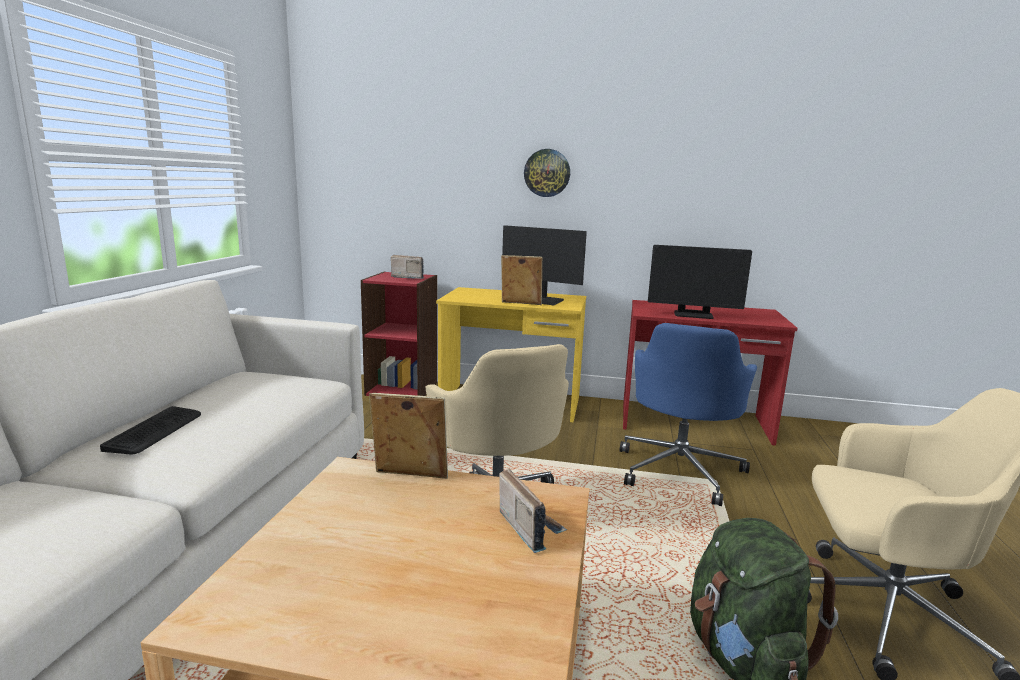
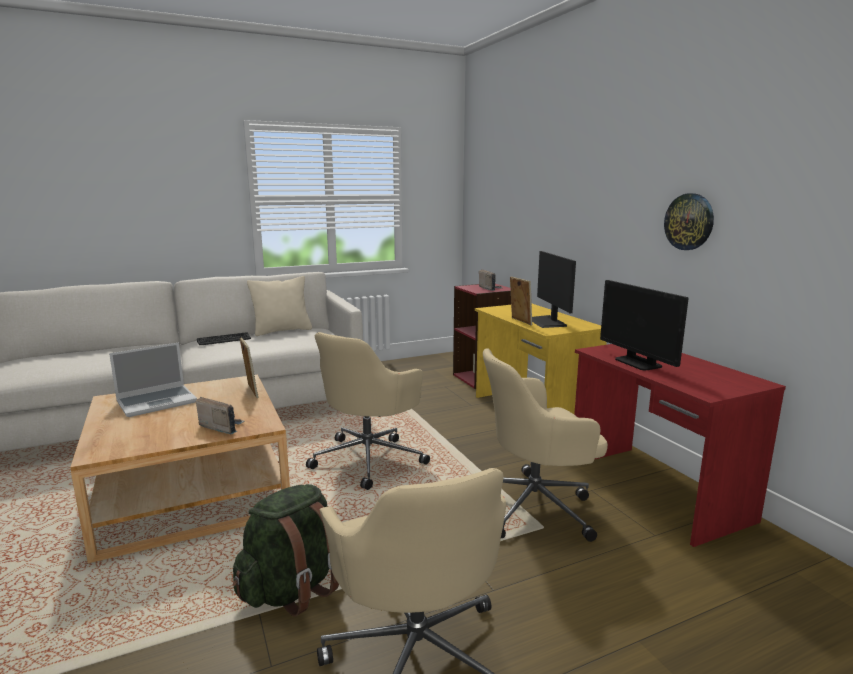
camera: 55 degrees right, 0 degrees up
radio [499,469,567,553] -> radio turned 90 degrees counterclockwise [196,397,244,435]
wall clock [524,149,570,197] -> wall clock moved to [664,193,714,250]
blue office chair [620,323,757,506] -> beige office chair [483,348,608,542]
none -> laptop [109,342,197,417]
none -> beige pillow [247,276,312,336]

